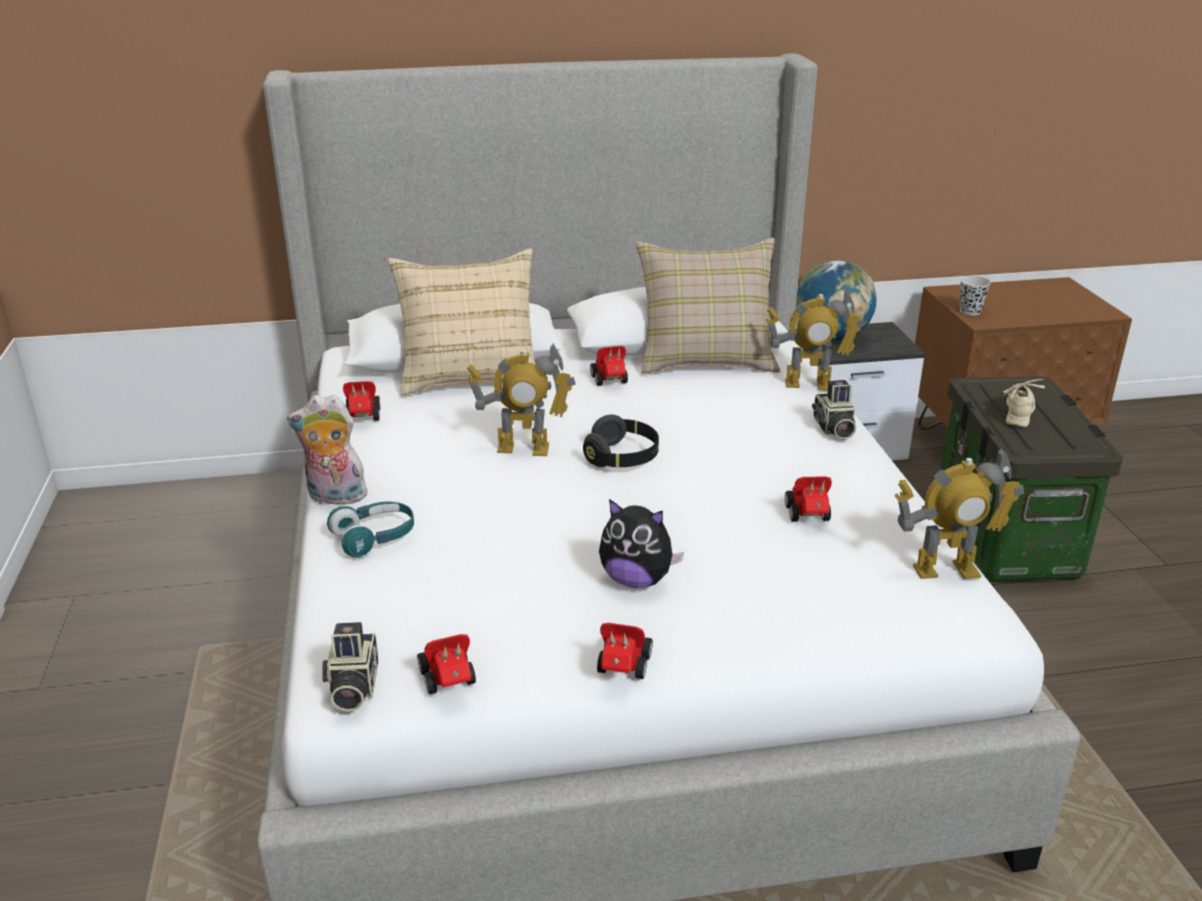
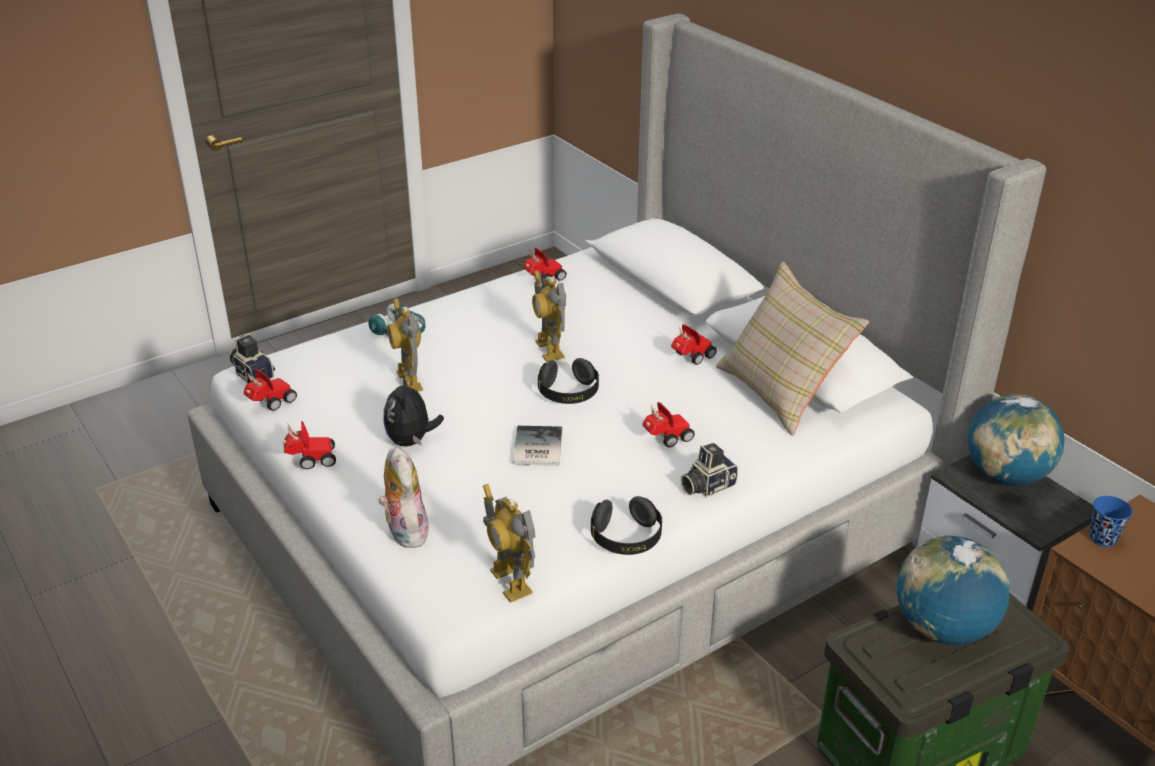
camera: 65 degrees right, 5 degrees up
plush toy [287,395,371,505] -> plush toy moved to [378,447,432,548]
camera [322,622,378,712] -> camera turned 75 degrees clockwise [229,333,275,383]
beige pillow [388,249,535,396] -> none
toy robot [766,288,864,391] -> toy robot moved to [387,298,423,392]
toy car [785,476,832,522] -> toy car moved to [642,402,695,448]
black cup [960,276,991,316] -> blue cup [1090,496,1133,547]
beige shoe [1002,379,1045,427] -> globe [897,536,1009,645]
none -> book [513,426,562,466]
none -> black headphones [591,496,662,555]

